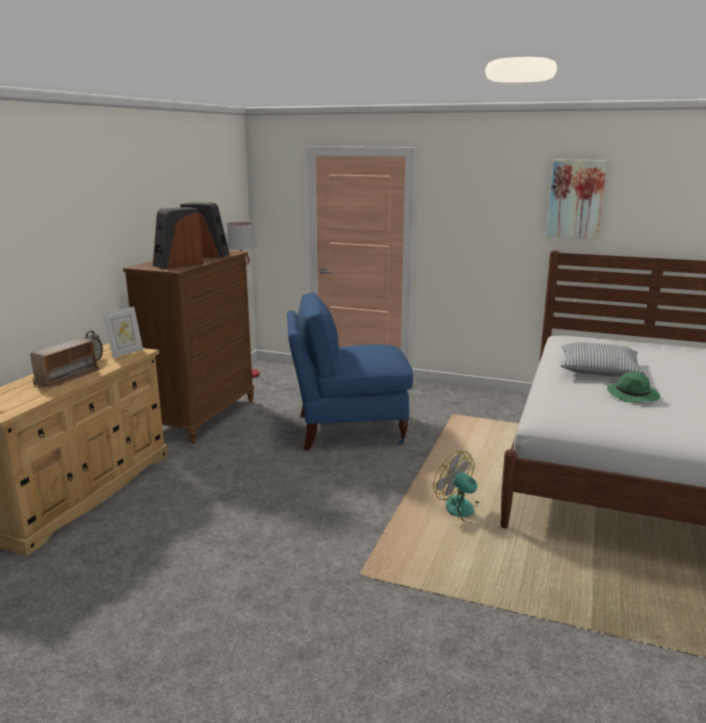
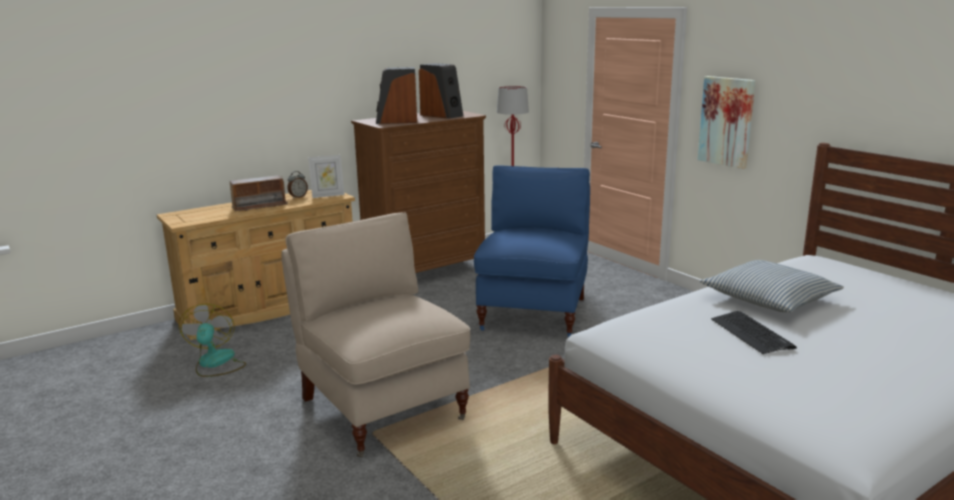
camera: 35 degrees right, 0 degrees up
blue chair [287,292,413,450] -> blue chair turned 75 degrees clockwise [474,165,590,338]
fan [433,451,492,524] -> fan moved to [179,303,246,377]
picture [547,160,607,239] -> picture moved to [698,76,755,169]
green hat [607,372,660,403] -> keyboard [711,311,797,354]
none -> beige chair [281,212,471,457]

